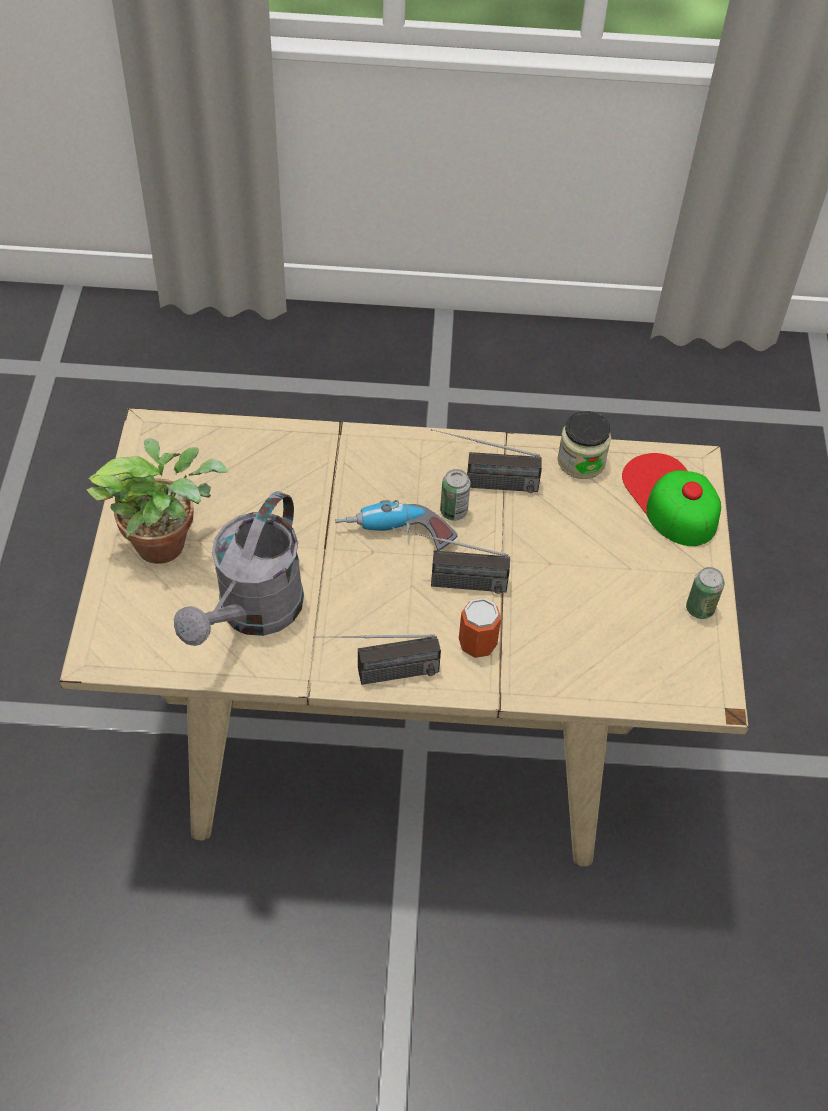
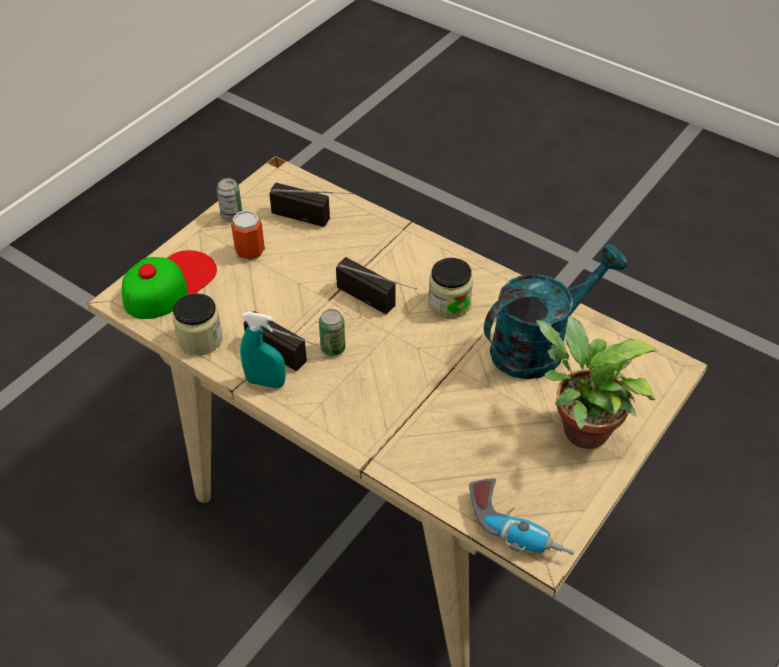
camera: 145 degrees left, 5 degrees down
grey watering can [174,491,304,646] -> turquoise watering can [484,243,627,379]
radio [313,634,441,685] -> radio moved to [269,182,353,227]
power drill [335,500,458,551] -> power drill moved to [469,478,574,555]
can [459,598,501,658] -> can moved to [231,210,265,261]
cap [622,453,721,546] -> cap turned 150 degrees counterclockwise [122,250,217,319]
none -> turquoise spray bottle [240,312,285,388]
none -> jar [428,258,473,318]

